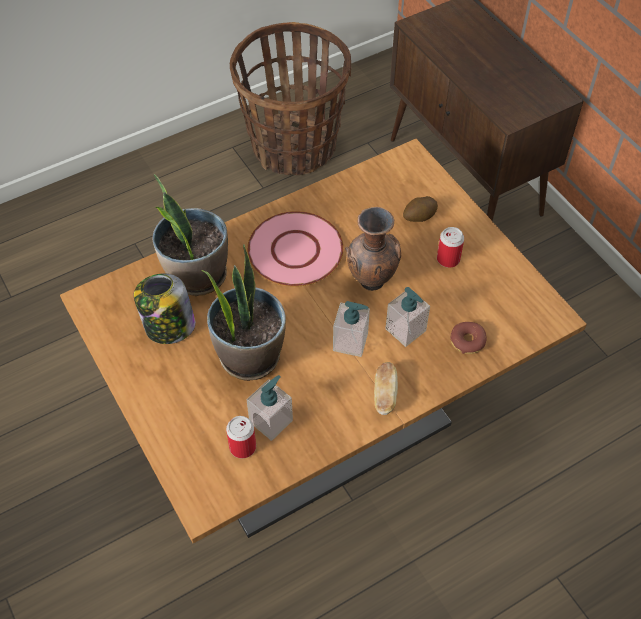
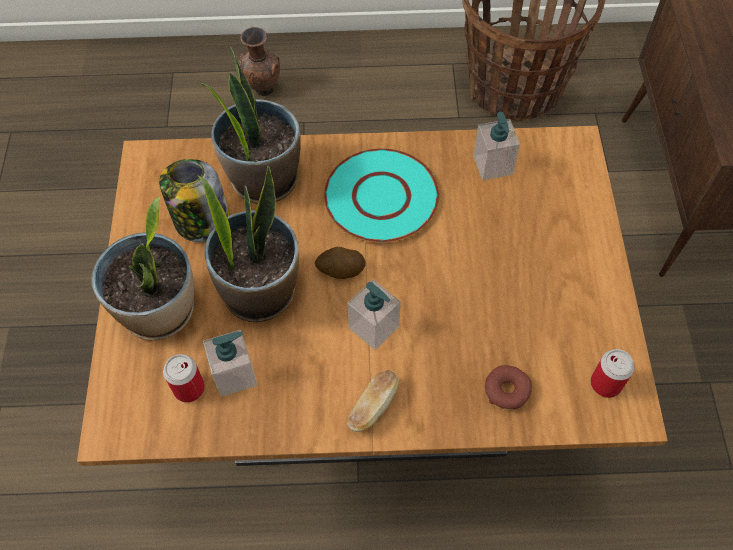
camera: 30 degrees right, 5 degrees up
pink plate [247,211,344,287] -> turquoise plate [324,148,440,243]
brown vase [345,207,401,291] -> brown vase moved to [239,27,280,96]
soap dispenser [385,287,430,347] -> soap dispenser moved to [473,112,520,181]
potato [403,196,438,222] -> potato moved to [315,247,366,279]
can [437,227,464,268] -> can moved to [591,349,635,398]
none -> potted plant [91,196,194,340]

